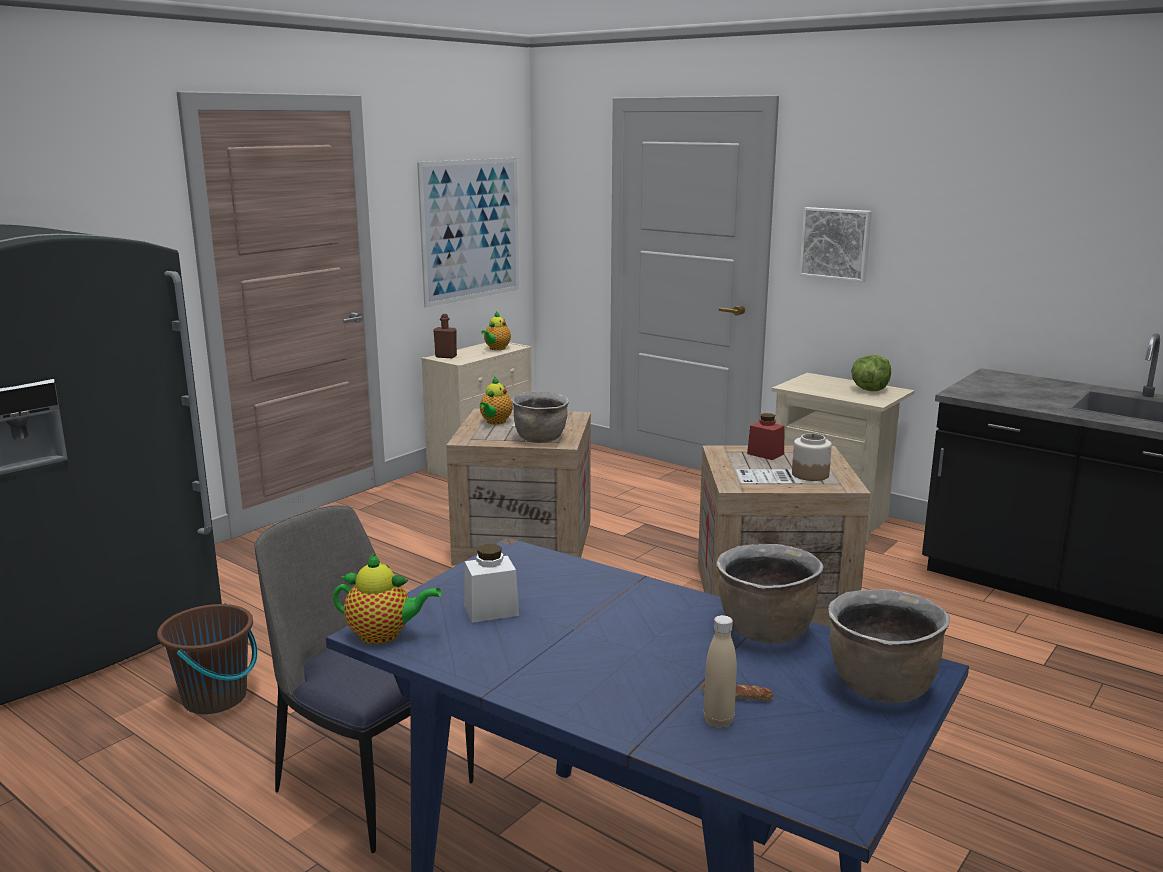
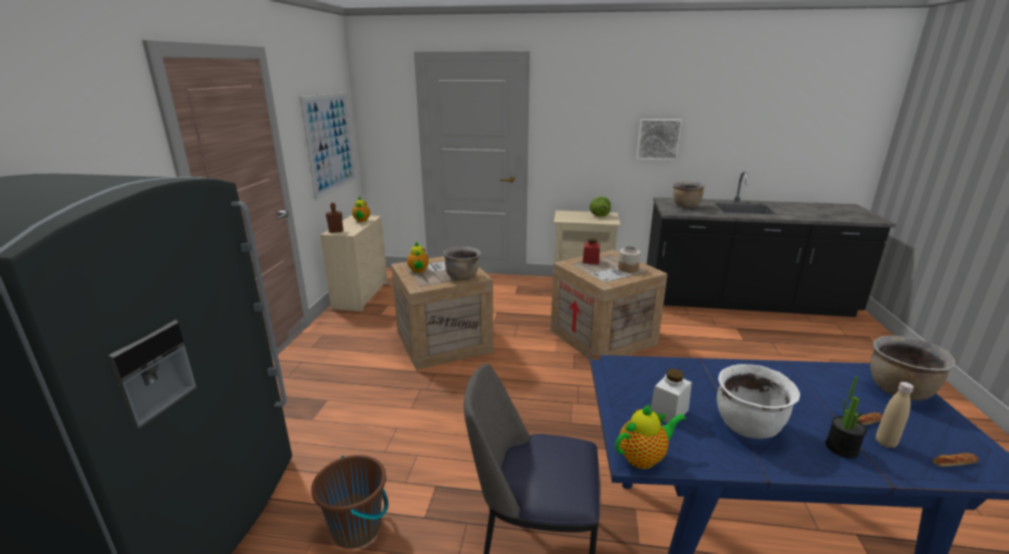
camera: 30 degrees left, 5 degrees up
brown cooking pot [716,544,824,643] -> brown cooking pot moved to [673,182,705,208]
picture [799,207,872,282] -> picture moved to [637,119,682,160]
none -> white cooking pot [717,364,800,439]
none -> potted plant [825,376,867,458]
none -> bread [933,453,978,467]

